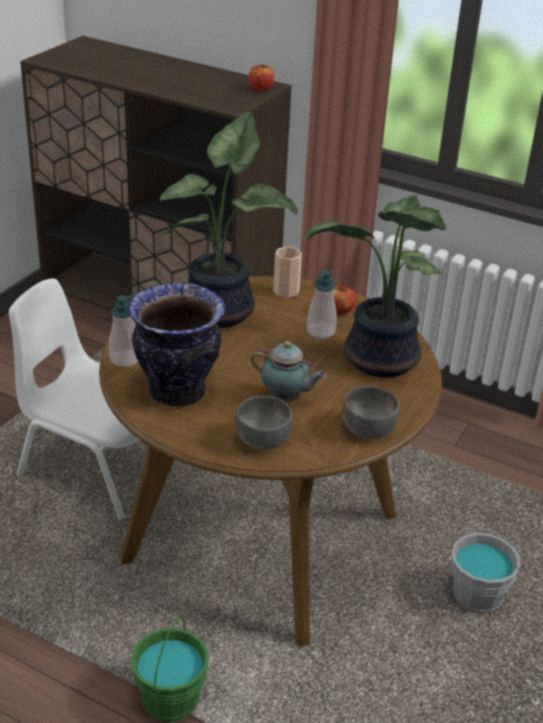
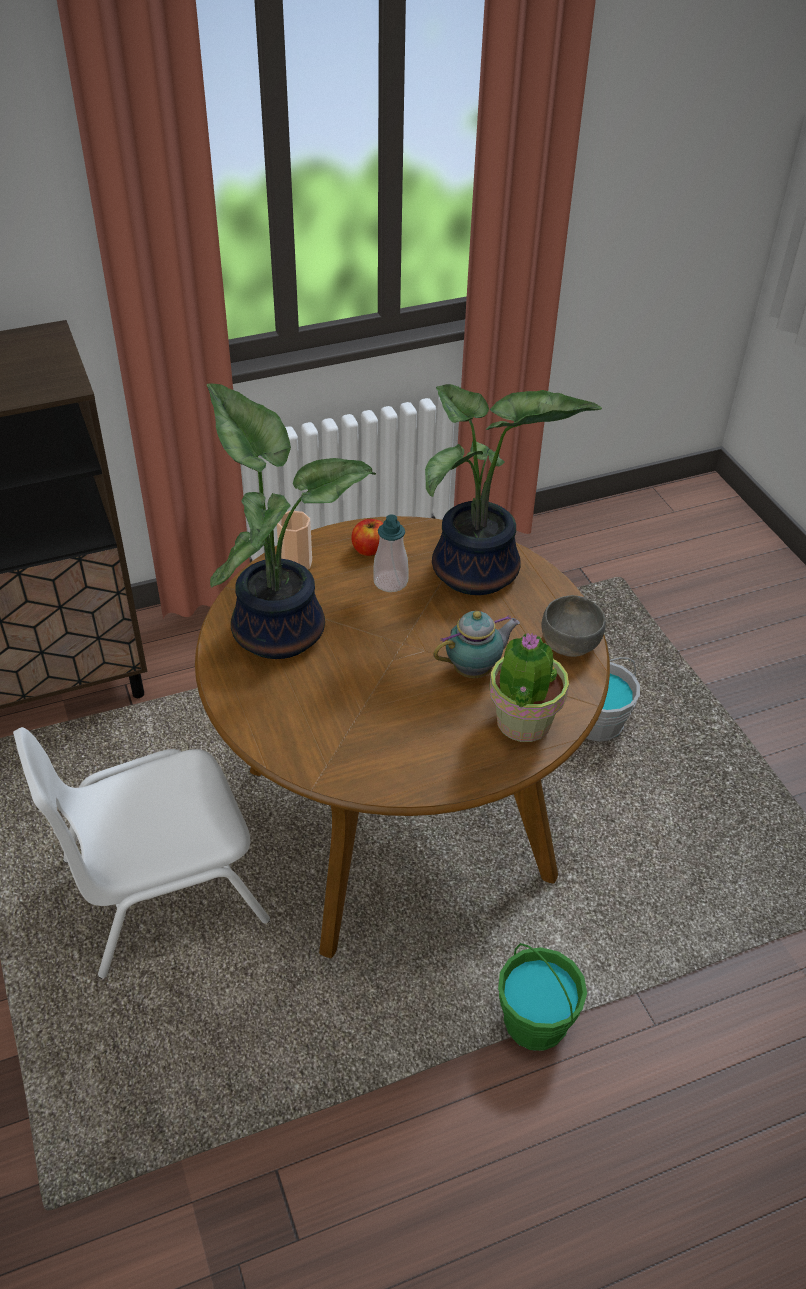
camera: 50 degrees left, 10 degrees up
soap dispenser [109,295,138,367] -> none
vase [128,283,225,407] -> none
grey bowl [235,396,293,450] -> potted plant [490,633,569,742]
apple [249,65,274,91] -> none

